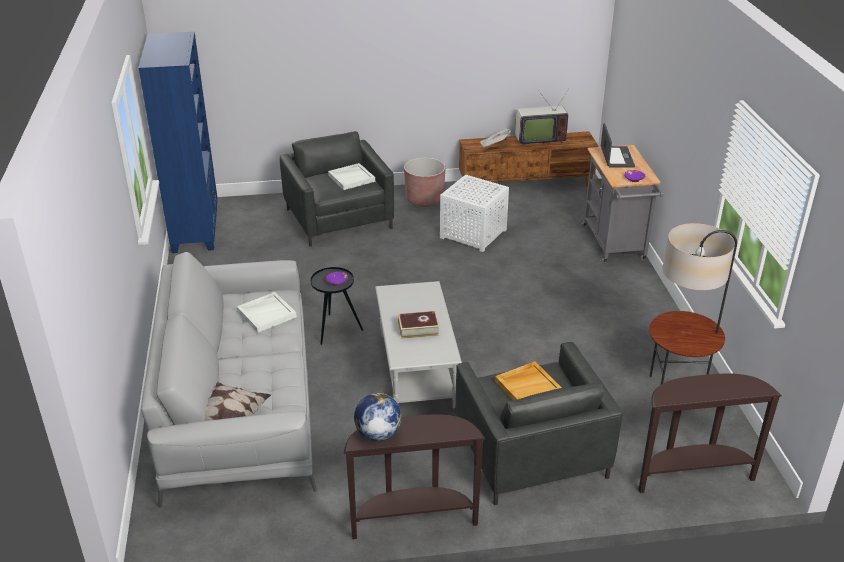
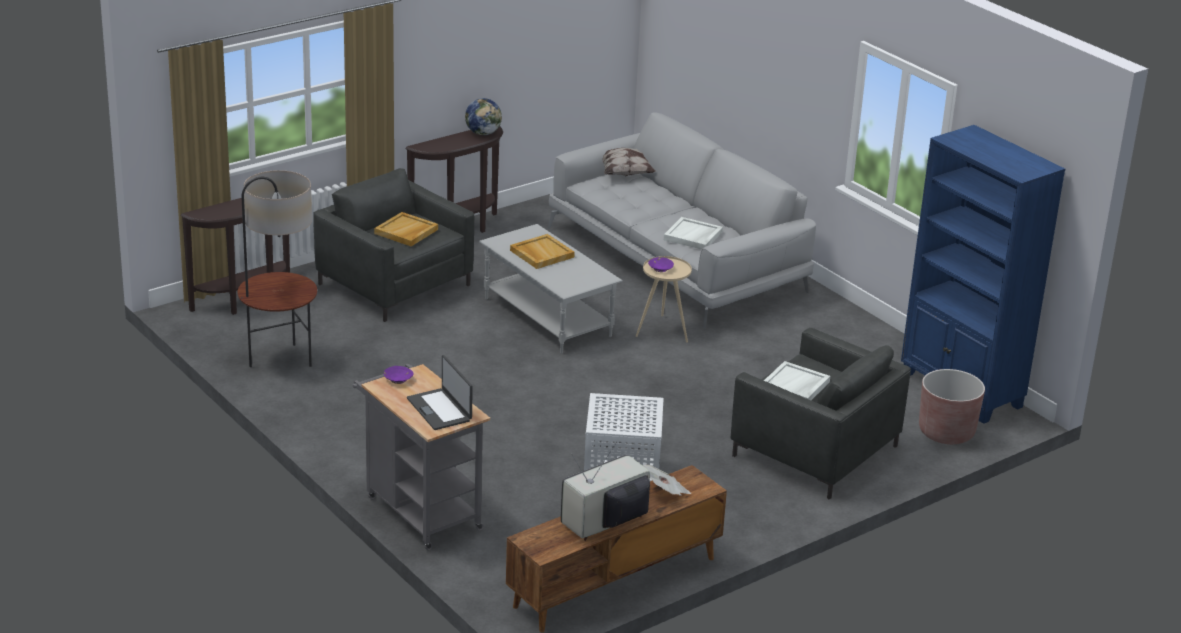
camera: 150 degrees right, 5 degrees down
black side table [310,267,363,345] -> beige side table [636,256,692,343]
book [398,311,439,339] -> beige tray [510,234,575,269]
brown planter [404,157,446,207] -> brown planter moved to [919,369,985,444]

